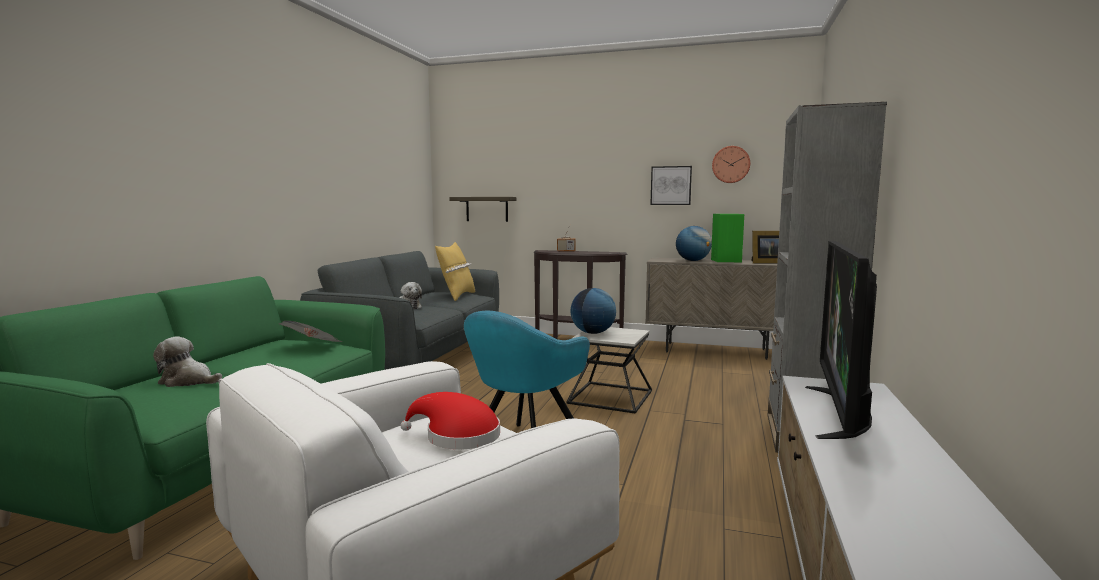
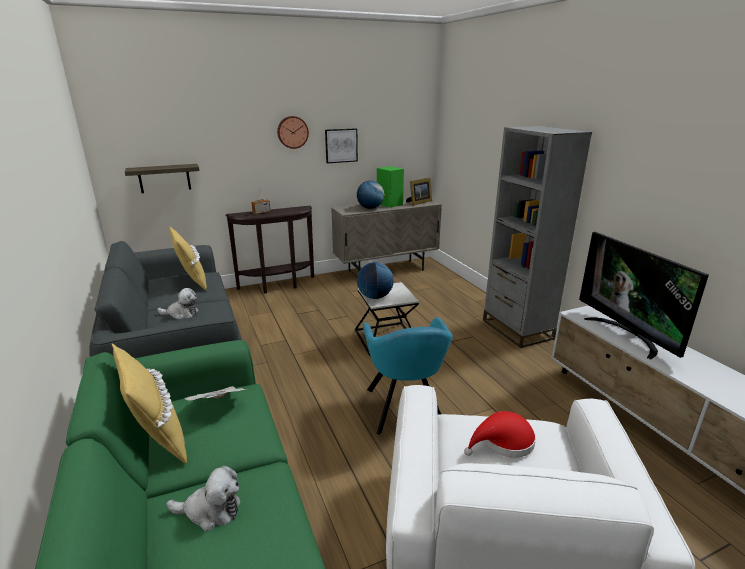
camera: 40 degrees left, 15 degrees up
plush toy [153,336,222,387] -> plush toy turned 150 degrees counterclockwise [166,466,241,531]
wall clock [712,146,750,183] -> wall clock moved to [277,116,309,149]
none -> yellow pillow [111,343,187,464]

